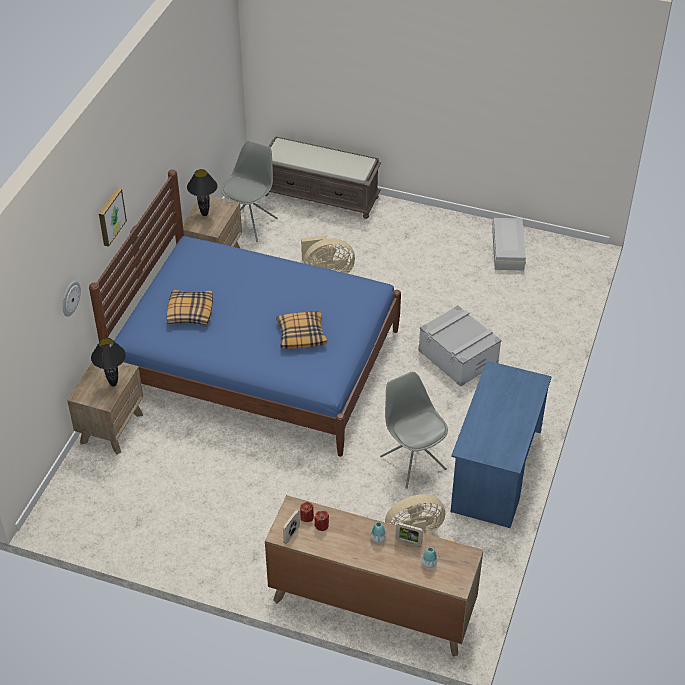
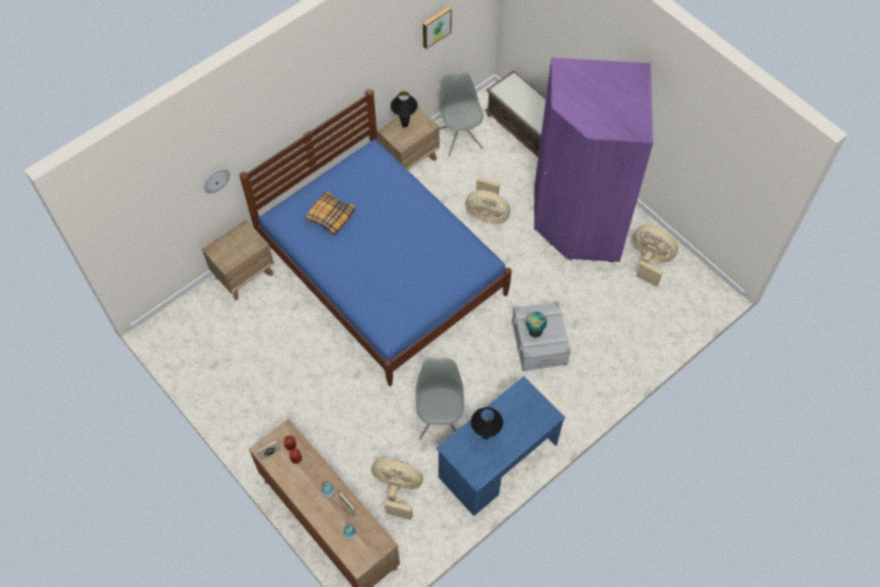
camera: 30 degrees right, 15 degrees up
black table lamp [91,338,126,386] -> black table lamp moved to [471,407,503,439]
picture [99,188,127,247] -> picture moved to [423,7,452,49]
grey chair [221,140,278,242] -> grey chair turned 75 degrees counterclockwise [439,71,484,157]
pillow [276,312,327,349] -> none
white storage box [492,218,526,270] -> beige fan [633,225,678,287]
none -> globe [526,312,547,337]
none -> purple wardrobe [534,57,653,262]

